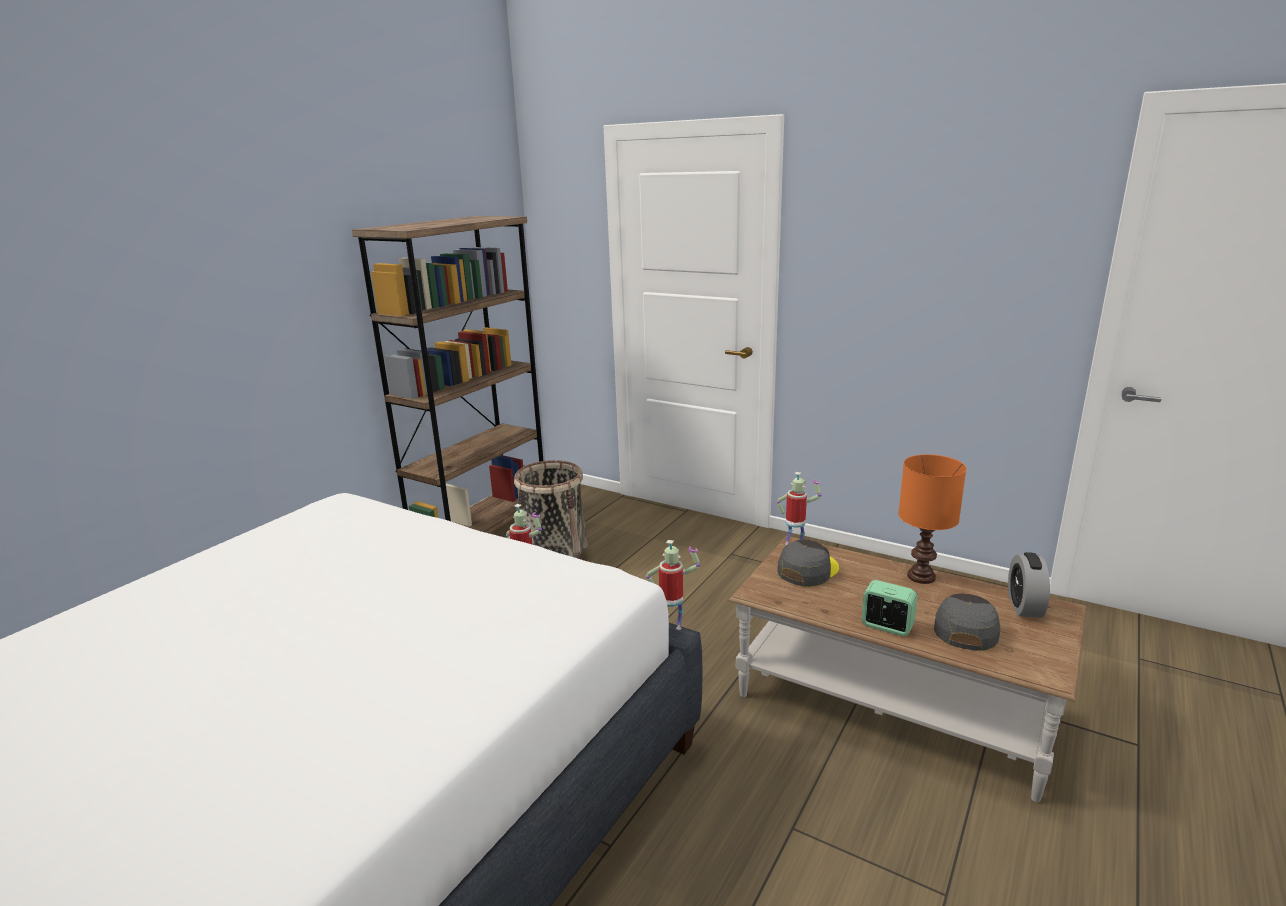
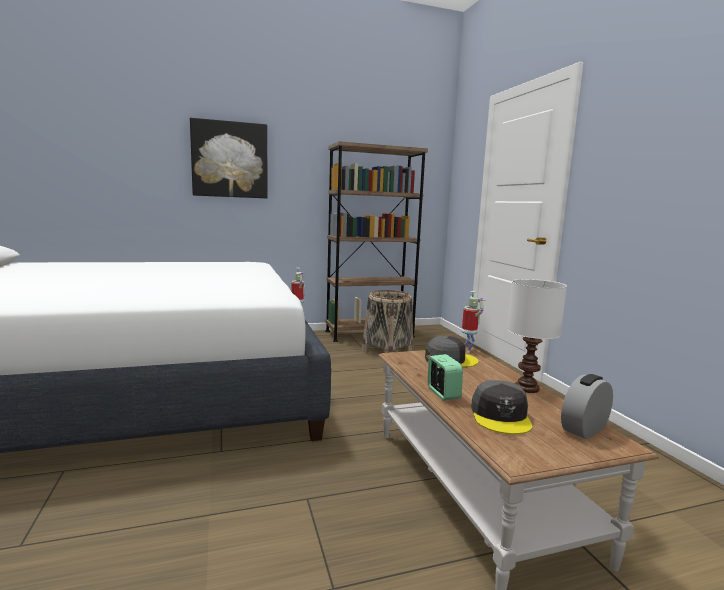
camera: 40 degrees right, 10 degrees down
toy robot [646,540,701,630] -> none
orange table lamp [898,454,966,584] -> white table lamp [507,279,567,393]
grey cap [934,593,1000,651] -> grey cap turned 120 degrees clockwise [471,380,532,434]
none -> picture [190,118,268,198]

